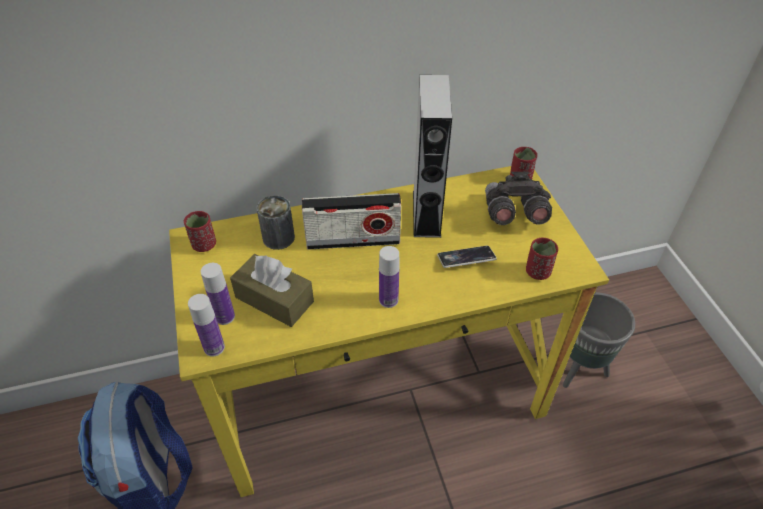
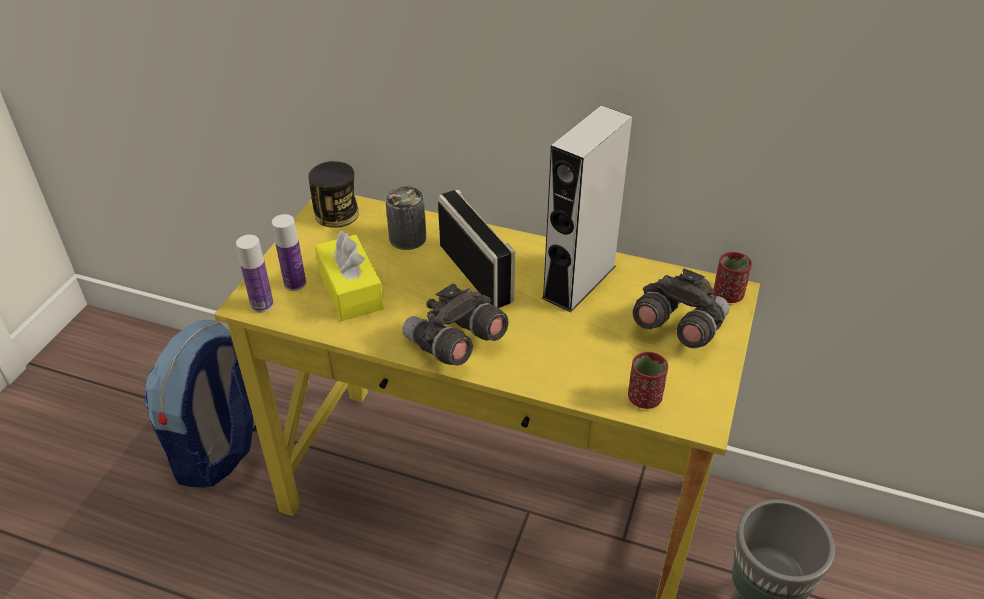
camera: 35 degrees right, 5 degrees down
red cup [184,211,216,252] -> can [308,161,359,228]
brown tissue box [230,254,314,327] -> yellow tissue box [315,231,384,321]
radio [302,193,401,250] -> radio turned 150 degrees counterclockwise [438,189,515,308]
bottle [379,246,399,308] -> grey binoculars [402,284,508,366]
phone [437,246,497,268] -> none

